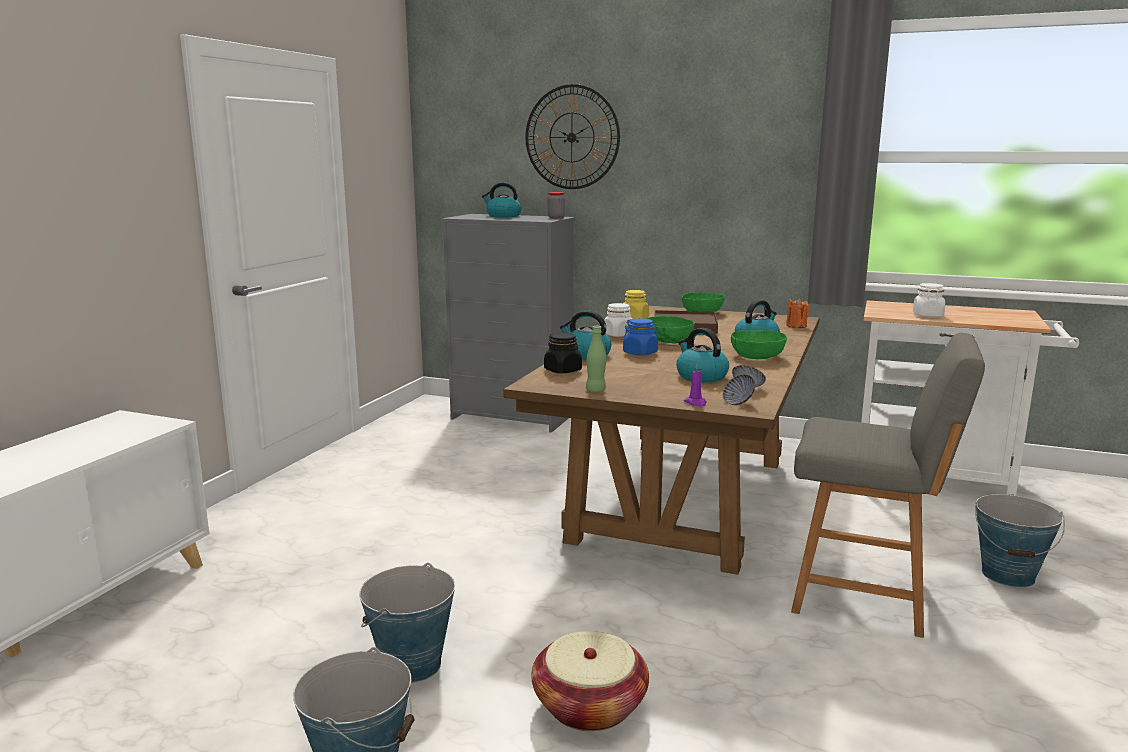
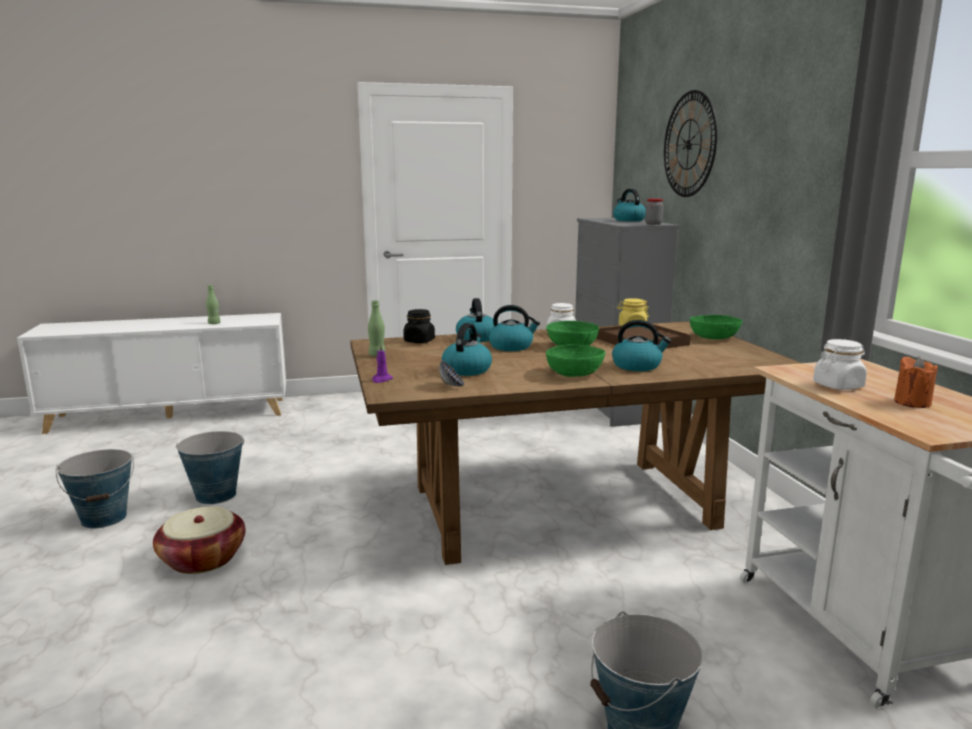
camera: 55 degrees right, 0 degrees up
blue jar [623,318,659,355] -> kettle [489,305,540,351]
bowl [722,374,755,405] -> none
orange candle [786,298,809,328] -> orange candle moved to [894,356,938,408]
grey chair [791,333,985,638] -> none
none -> green bottle [206,285,220,324]

